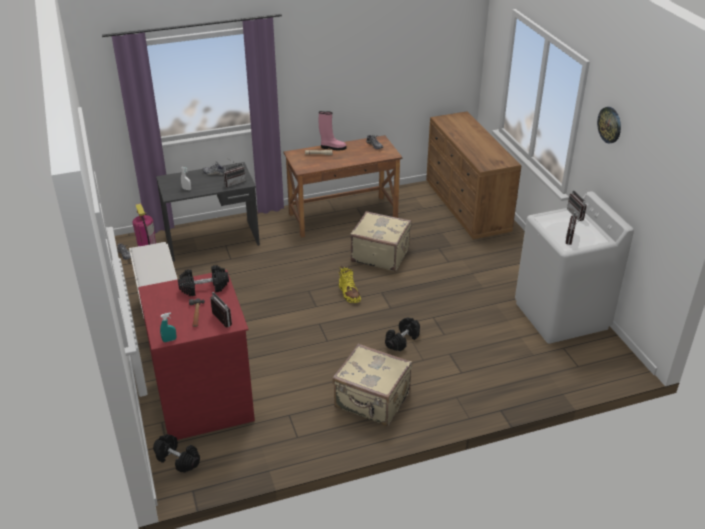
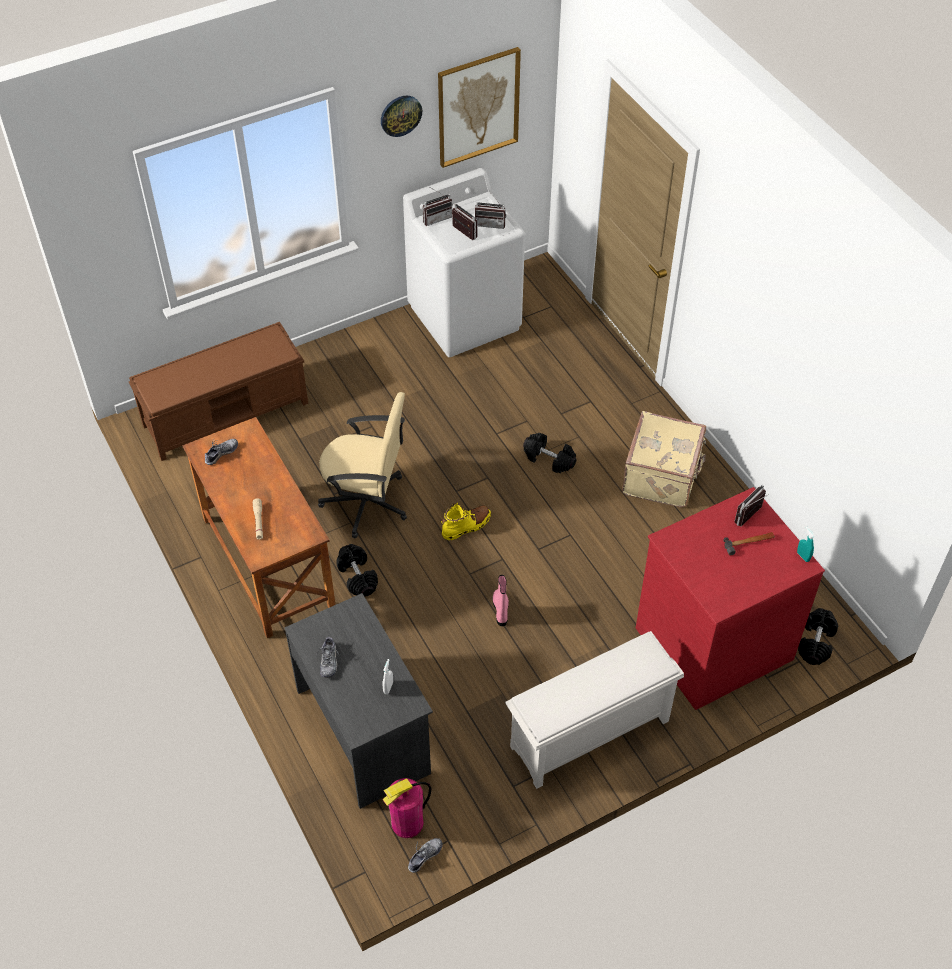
camera: 100 degrees left, 15 degrees up
black dumbbell [178,265,229,296] -> black dumbbell moved to [336,544,378,596]
radio [224,160,246,187] -> radio moved to [452,203,477,240]
pink boot [319,111,346,150] -> pink boot moved to [493,575,509,626]
beige suitcase [350,211,412,271] -> beige office chair [318,392,407,539]
brown dresser [426,111,521,239] -> brown bench [129,322,308,461]
none -> picture [438,47,521,168]

